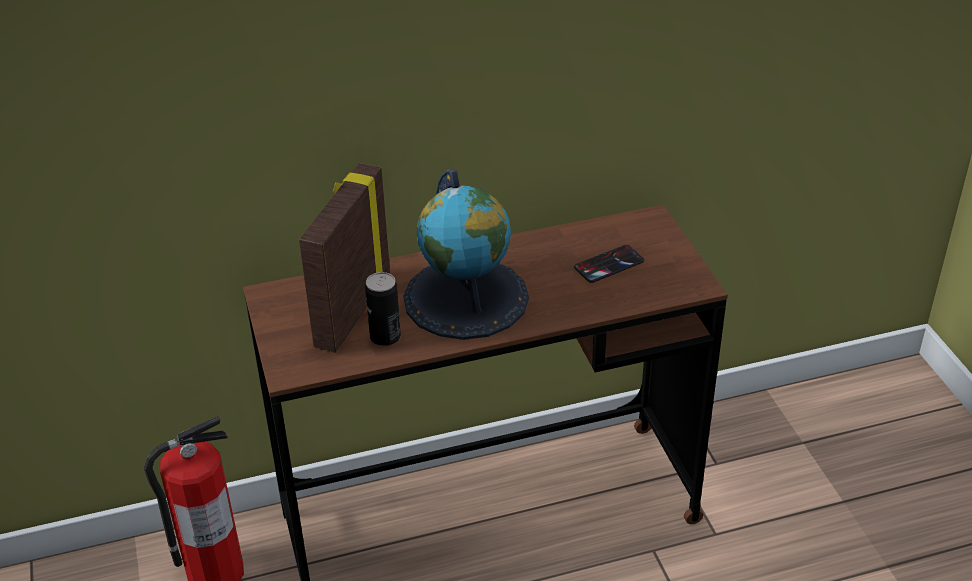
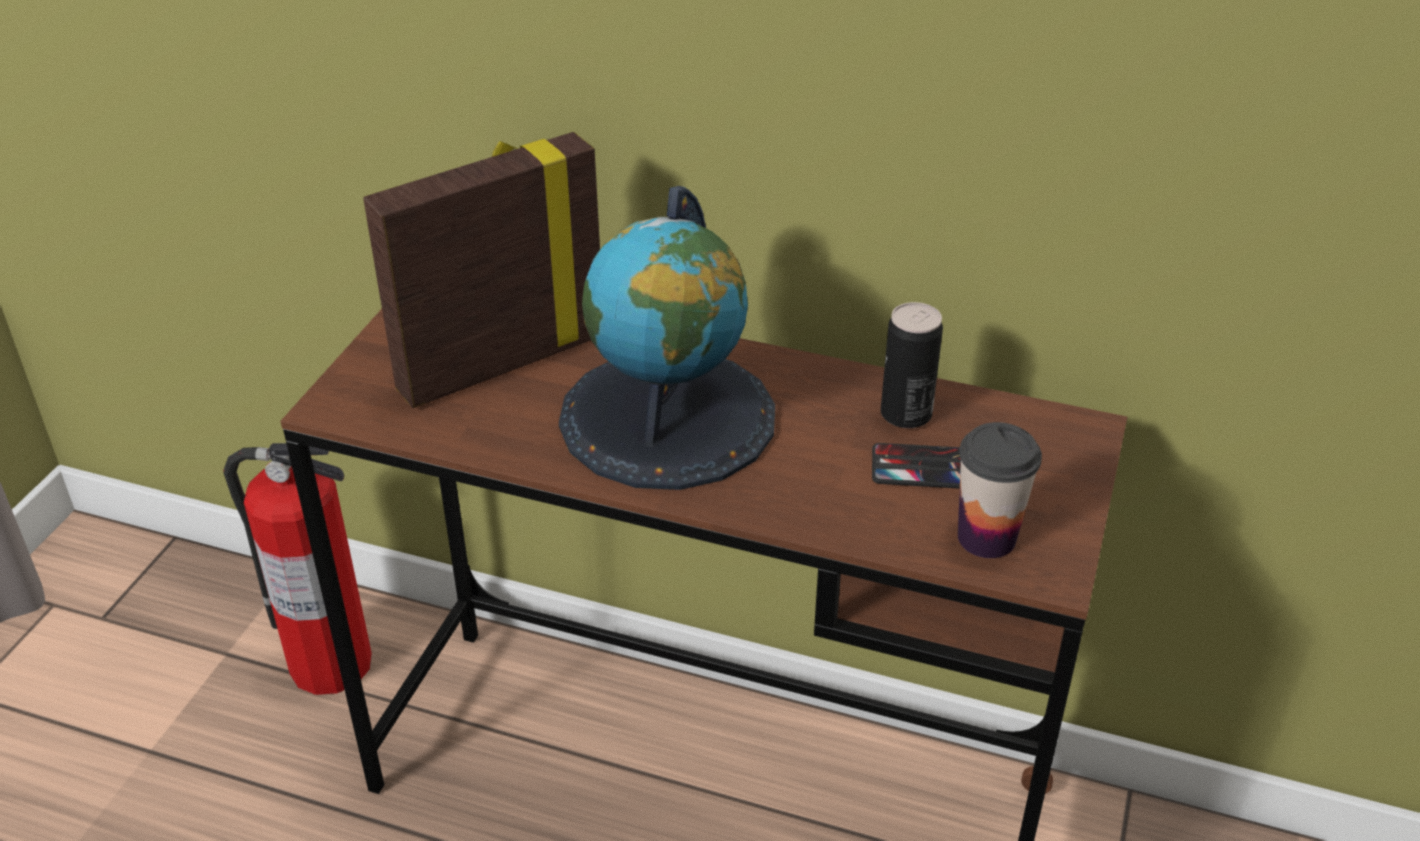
camera: 35 degrees right, 0 degrees up
can [365,272,401,346] -> can moved to [881,302,943,428]
none -> cup [958,422,1042,558]

